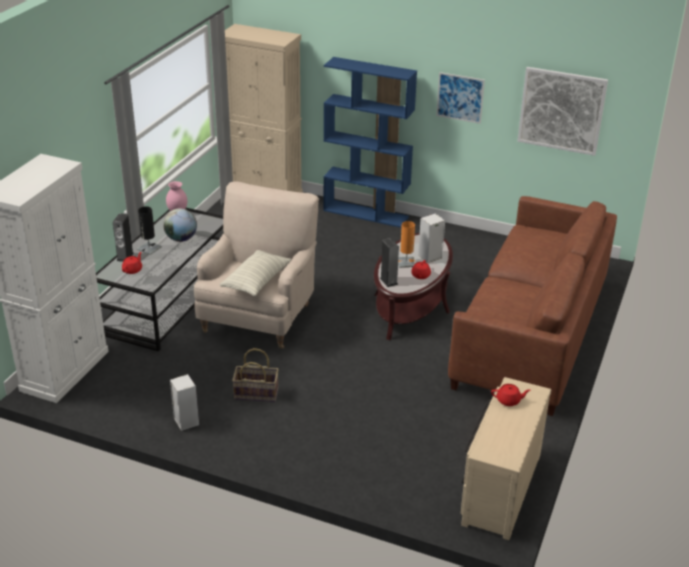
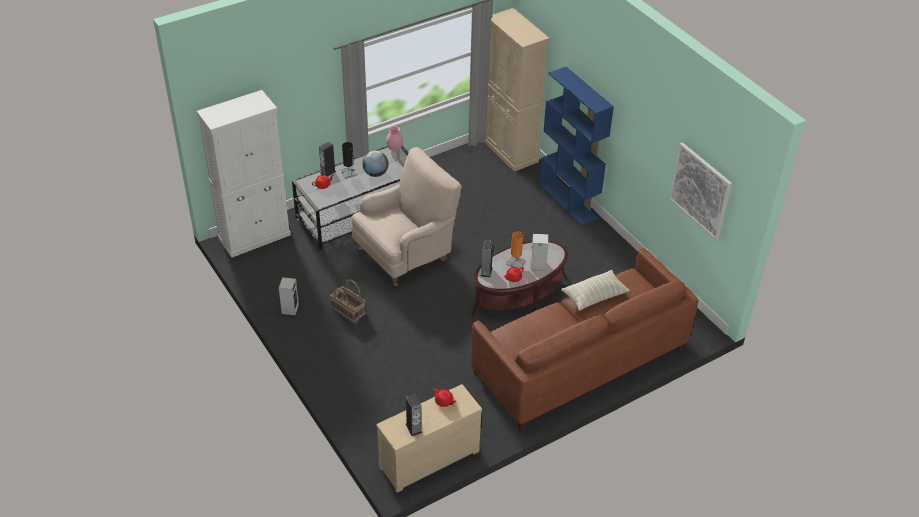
camera: 35 degrees right, 10 degrees up
pillow [219,250,292,296] -> pillow moved to [561,270,630,311]
picture [436,72,485,124] -> none
none -> speaker [406,394,422,436]

